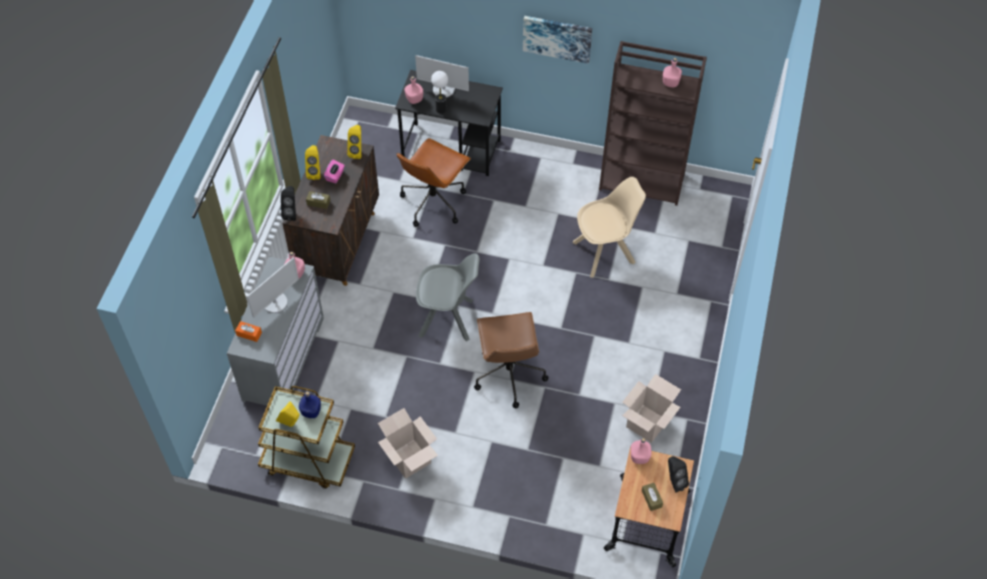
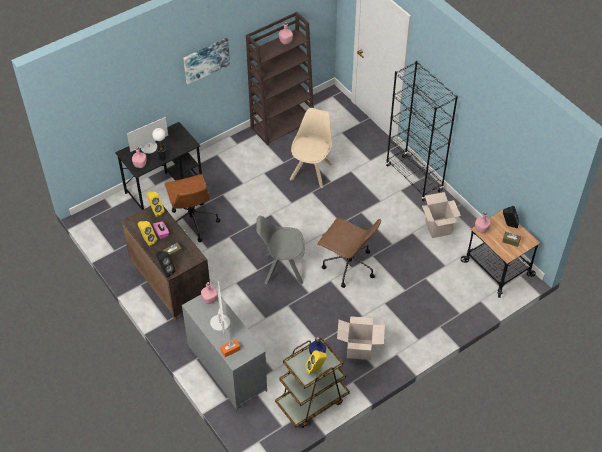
camera: 50 degrees left, 5 degrees down
grey chair [416,253,480,341] -> grey chair turned 135 degrees counterclockwise [256,216,305,285]
none -> black bookcase [386,61,458,201]

